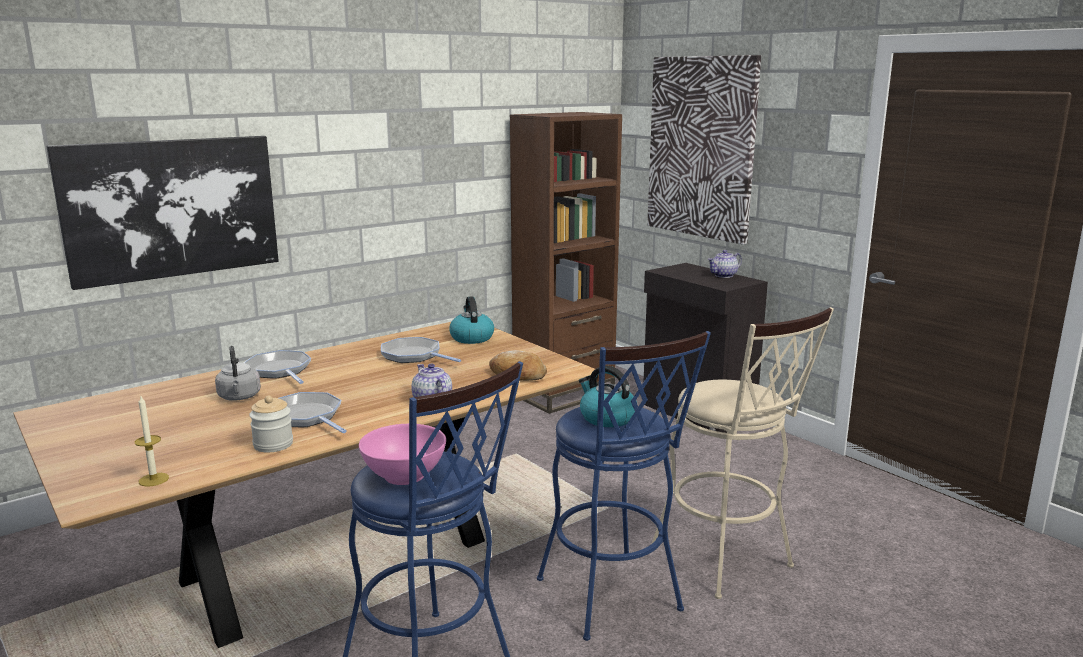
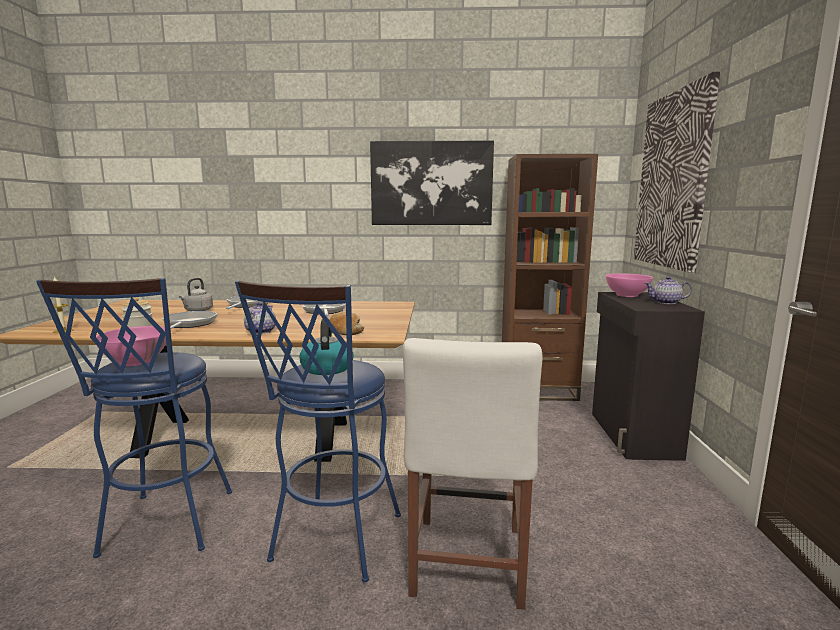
camera: 40 degrees right, 5 degrees down
picture [46,136,279,290] -> picture moved to [370,140,494,225]
kettle [449,296,494,344] -> none
beige stool [651,307,834,599] -> white chair [403,338,542,610]
none -> pink bowl [606,273,653,297]

